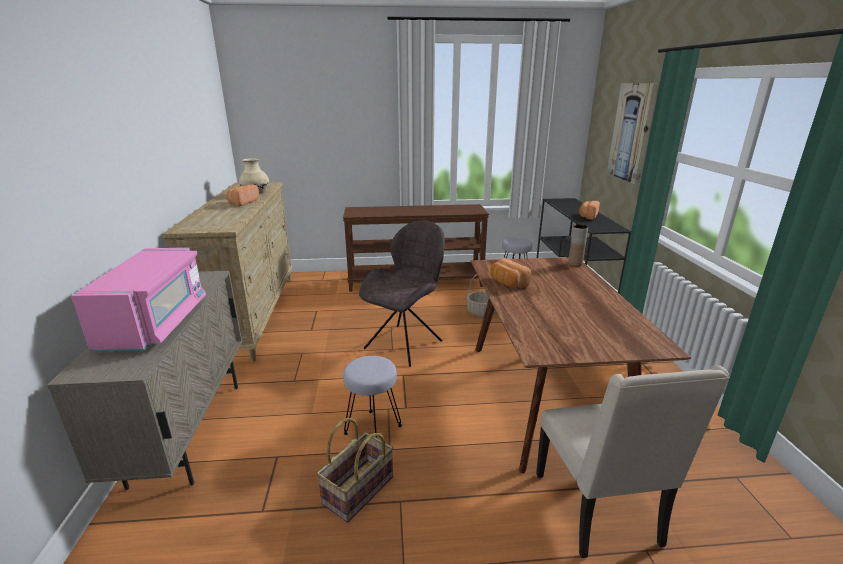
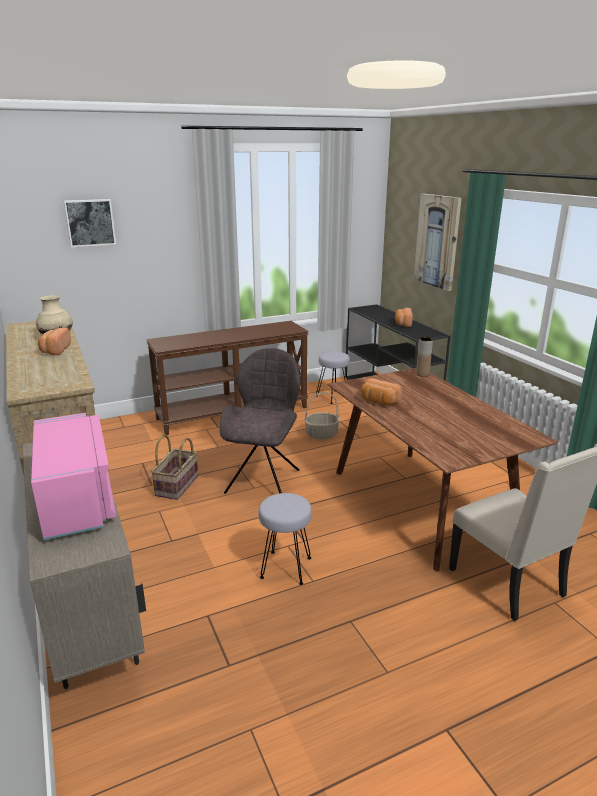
camera: 20 degrees left, 0 degrees up
basket [317,418,393,522] -> basket moved to [151,434,198,500]
none -> picture [64,199,116,247]

